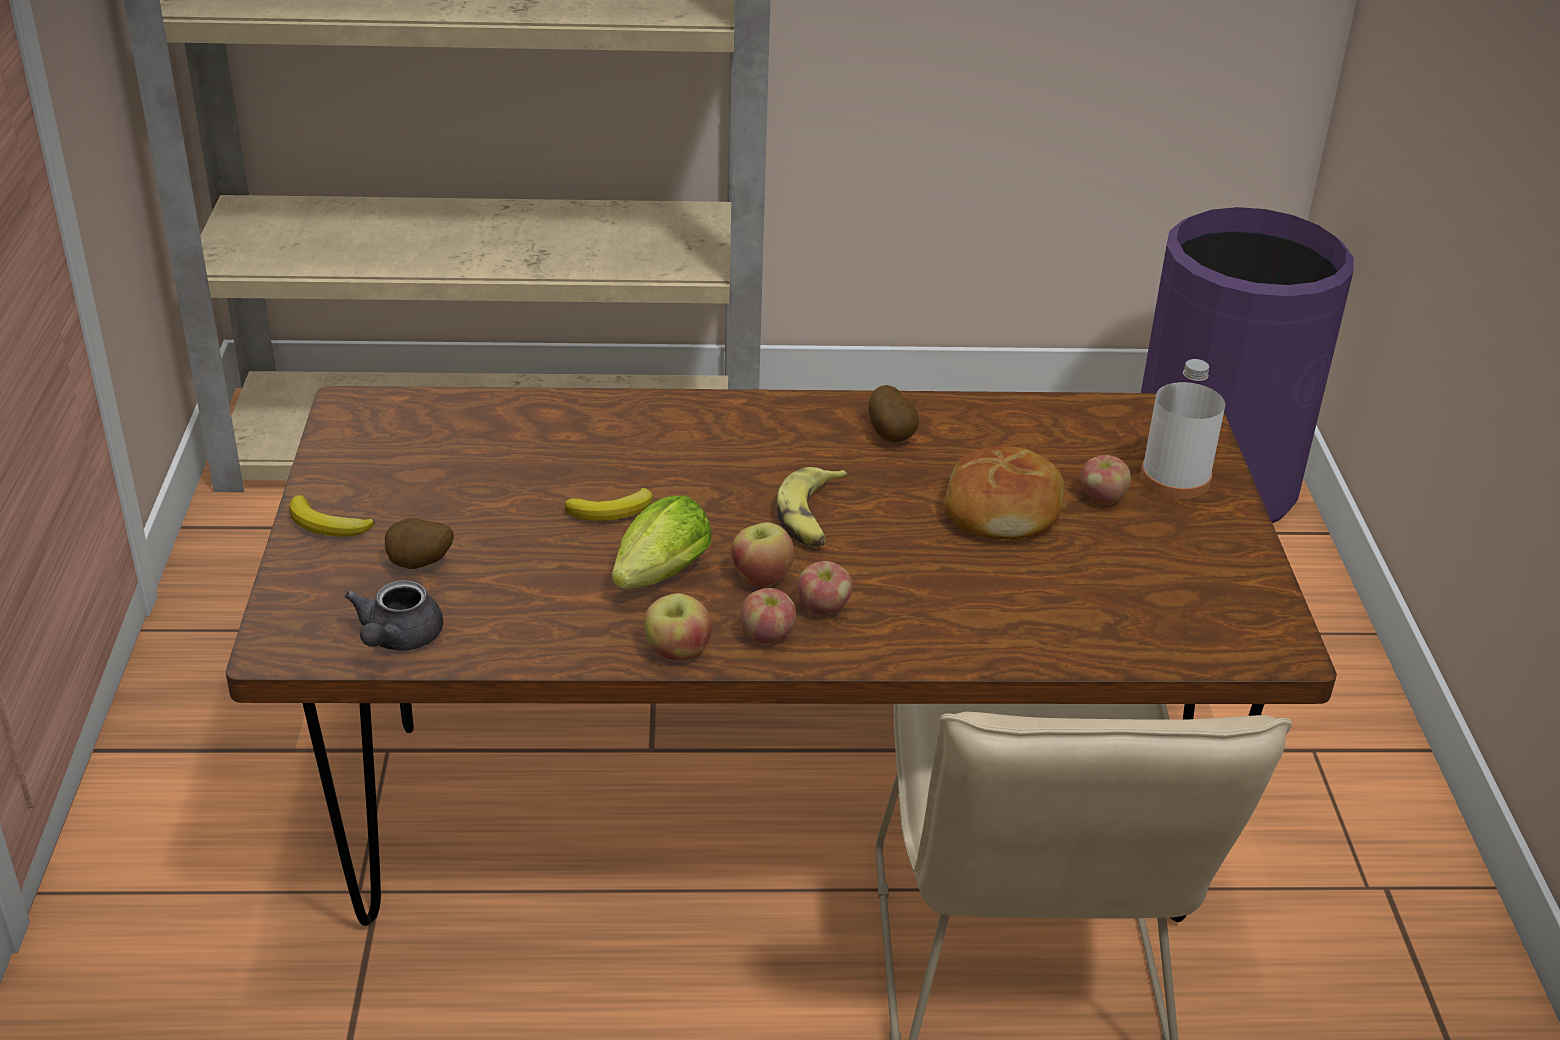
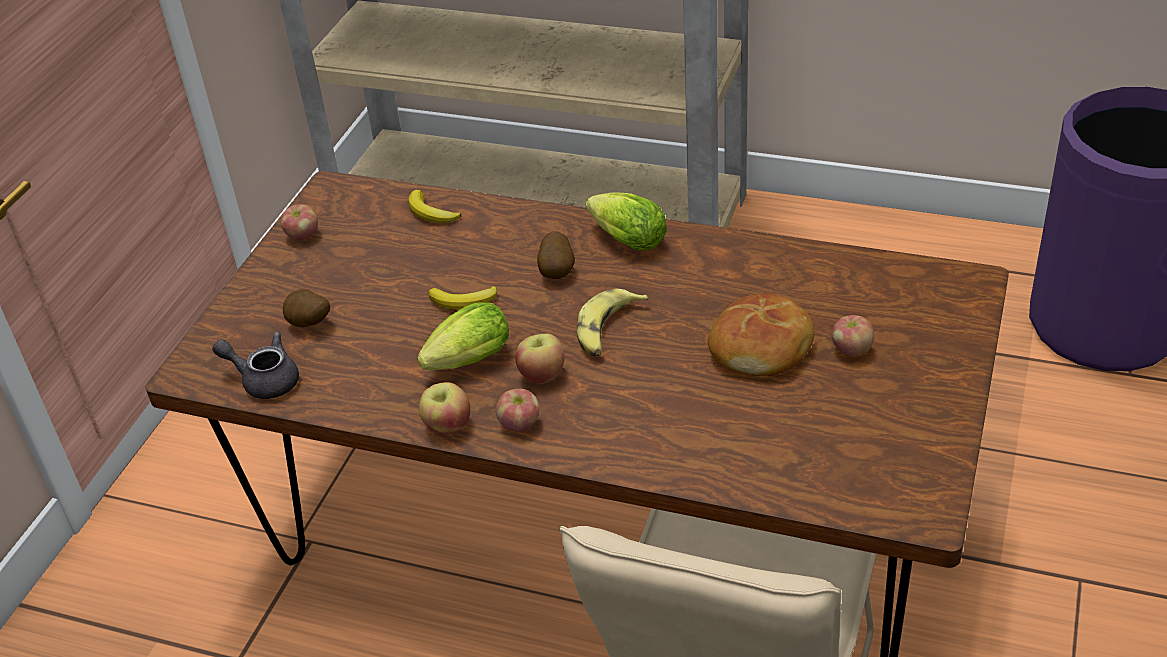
camera: 25 degrees right, 5 degrees up
banana [289,495,375,537] -> banana moved to [408,190,462,223]
grey teapot [345,580,443,651] -> grey teapot turned 75 degrees clockwise [212,332,299,399]
apple [798,561,853,614] -> apple moved to [281,204,318,240]
potato [869,385,919,442] -> potato moved to [537,231,575,279]
white bottle [1140,359,1225,500] -> none
none -> lettuce [586,193,667,251]

